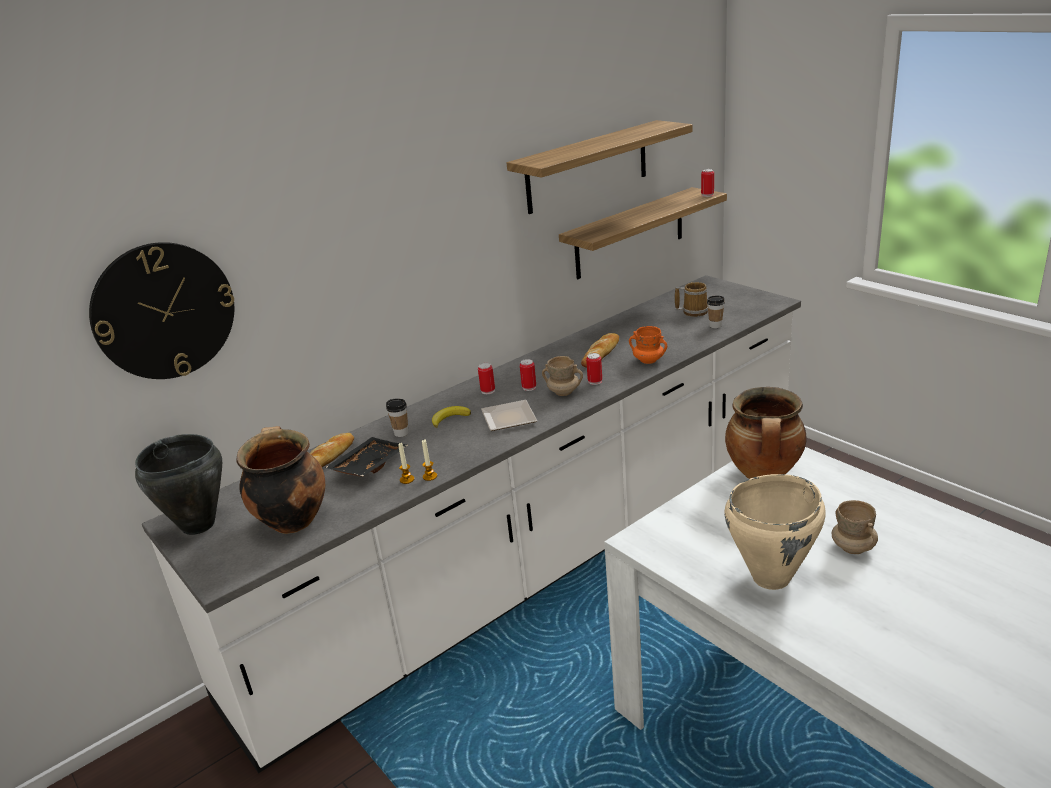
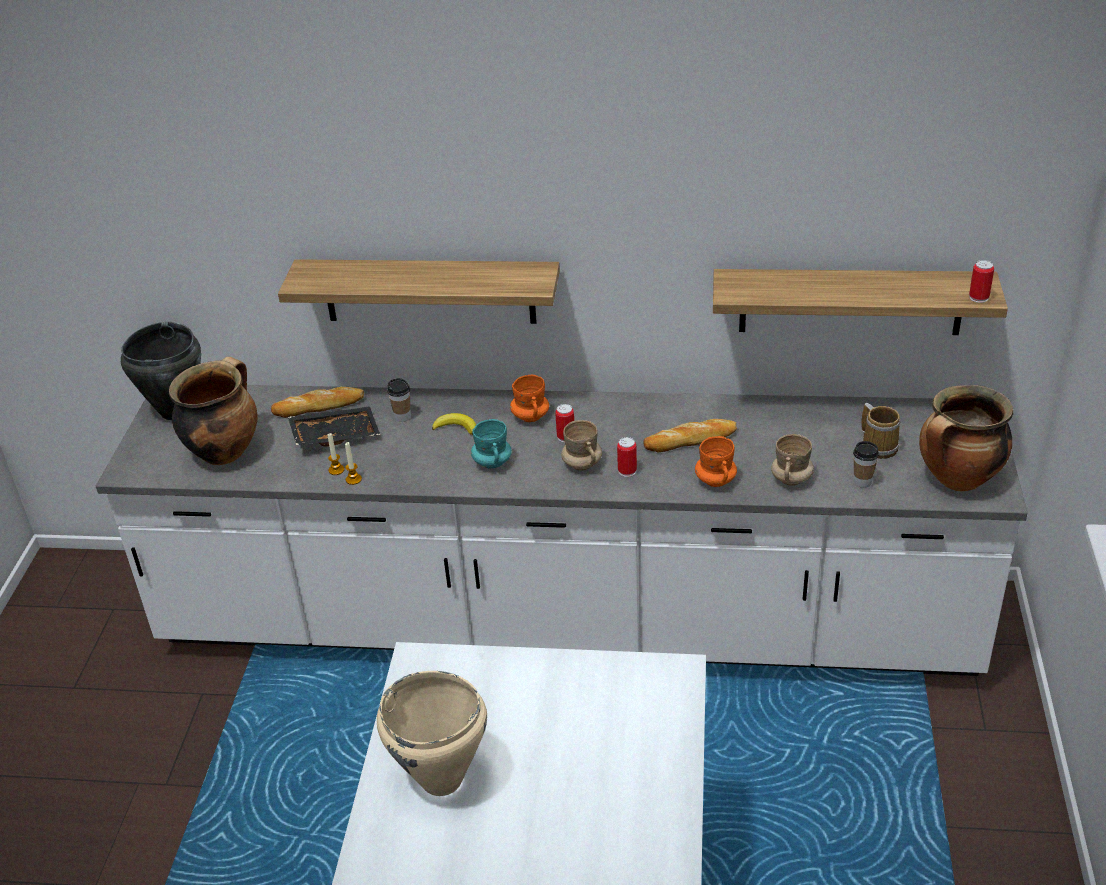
camera: 45 degrees right, 10 degrees up
wall clock [89,242,234,379] -> none
can [478,363,495,394] -> orange mug [510,375,549,422]
plate [481,400,537,431] -> turquoise mug [471,419,512,468]
shelf [507,120,693,214] -> shelf moved to [278,259,560,324]
cooking pot [725,387,807,479] -> cooking pot moved to [919,385,1013,491]
beige mug [832,500,878,554] -> beige mug moved to [771,434,814,486]

